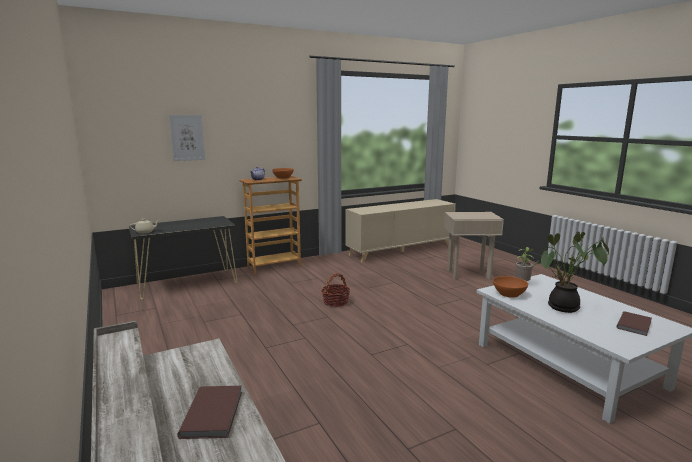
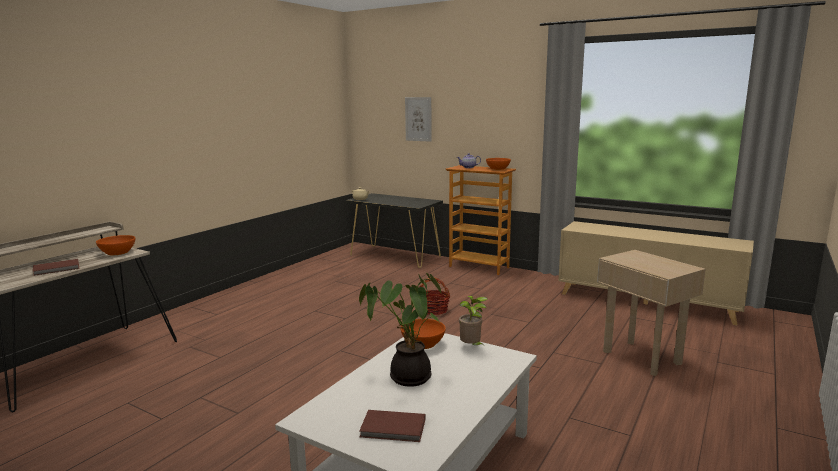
camera: 60 degrees right, 0 degrees up
none -> orange bowl [96,235,135,255]

